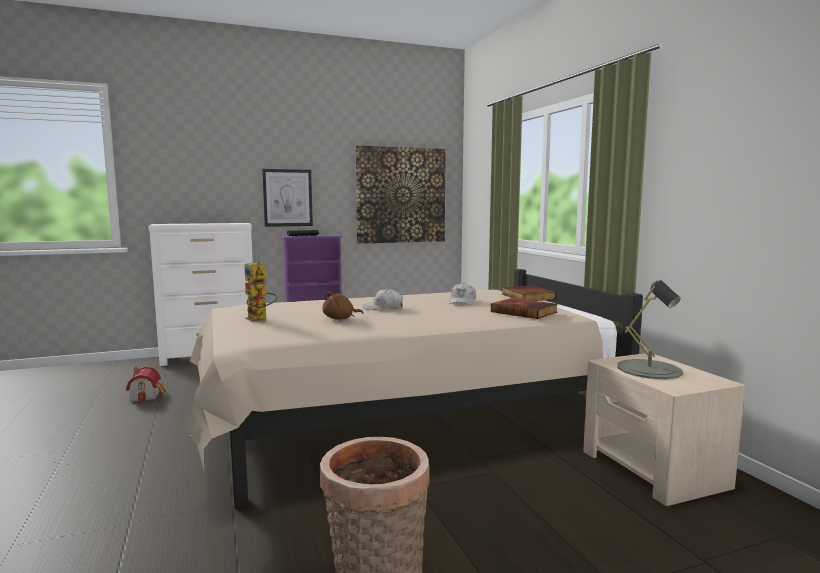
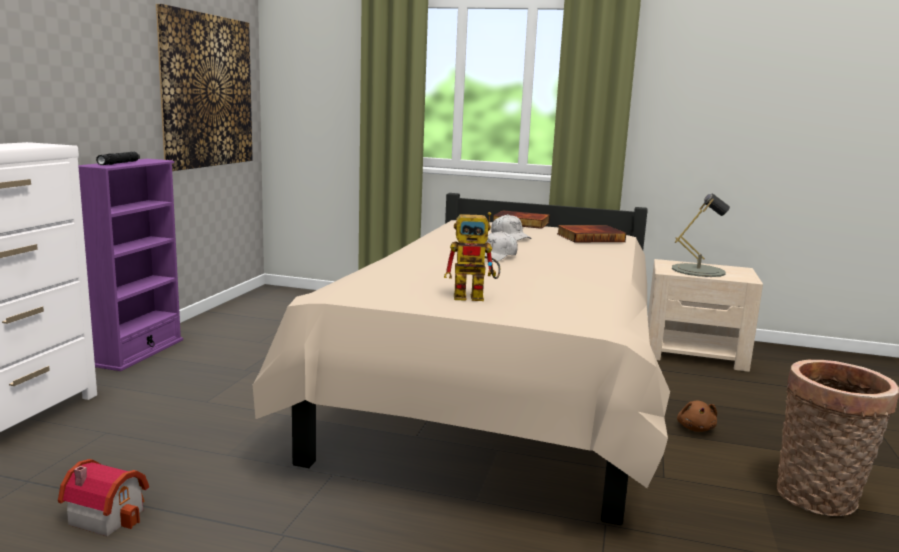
camera: 55 degrees left, 5 degrees up
picture [262,169,313,227] -> none
brown plush toy [322,291,363,320] -> brown plush toy moved to [677,401,717,432]

